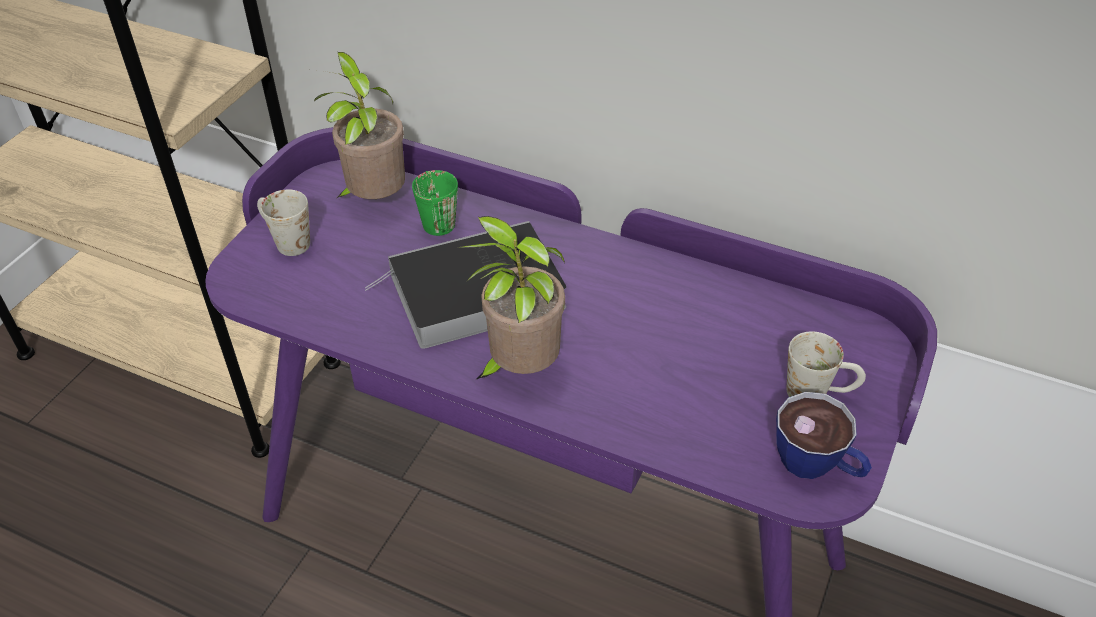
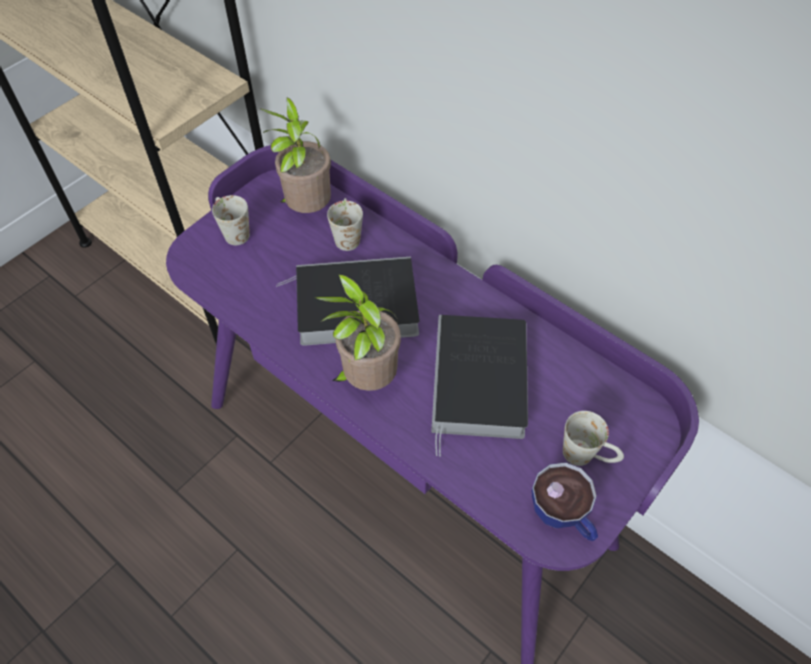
camera: 15 degrees right, 10 degrees up
green mug [412,170,458,236] -> white mug [327,198,363,251]
none -> book [431,315,528,457]

